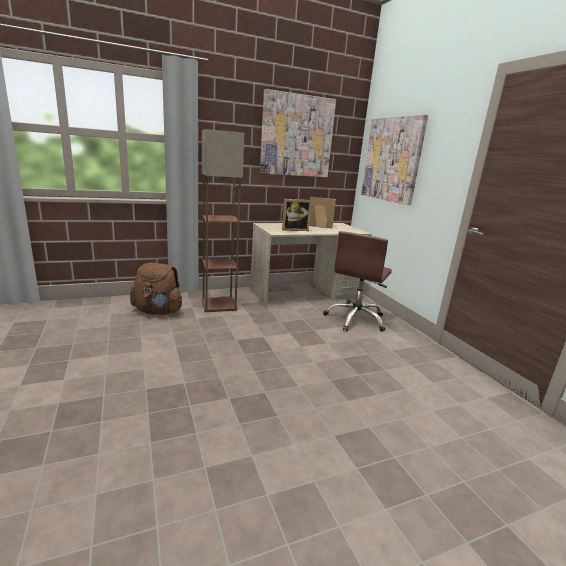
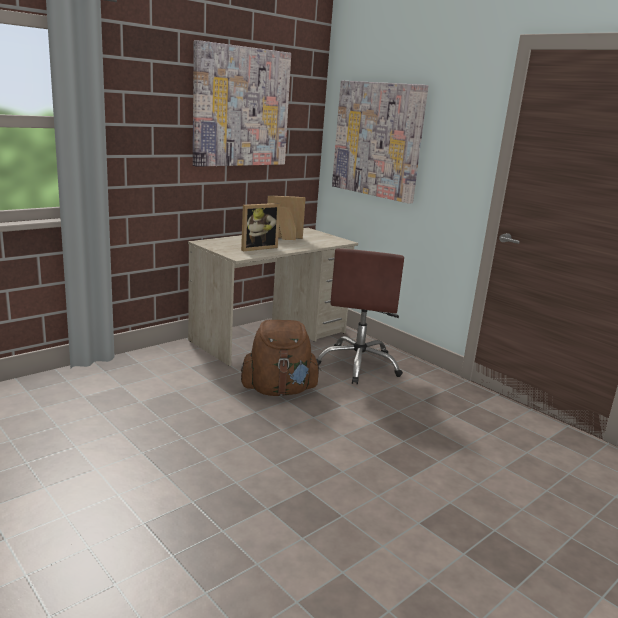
camera: 20 degrees left, 0 degrees up
brown backpack [130,262,182,315] -> brown backpack moved to [241,320,321,396]
floor lamp [202,129,244,312] -> none

